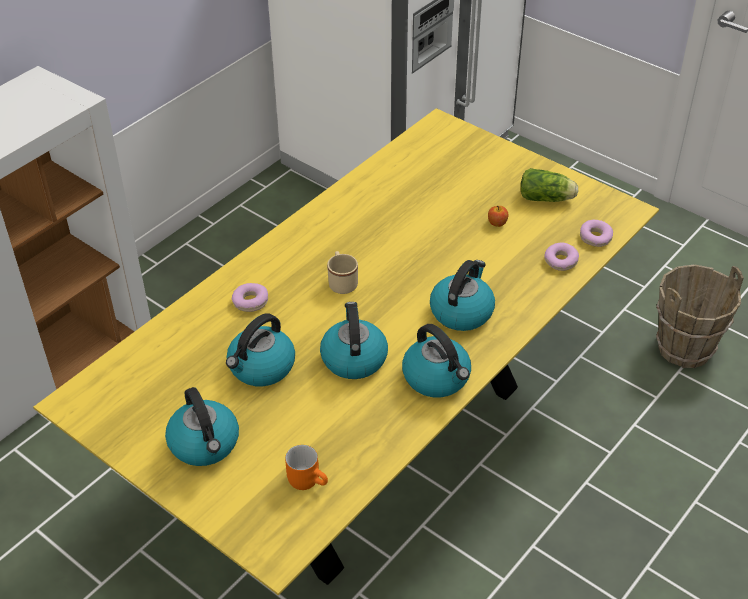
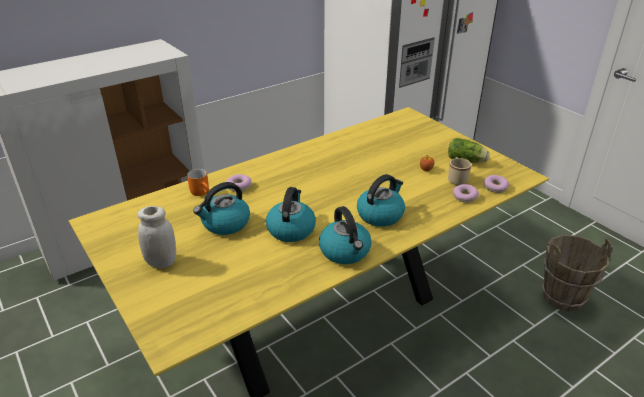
camera: 15 degrees right, 10 degrees down
kettle [165,387,239,466] -> white jar [138,206,176,268]
orange mug [285,445,328,490] -> orange mug moved to [187,169,209,196]
beige mug [327,251,358,294] -> beige mug moved to [448,157,471,185]

